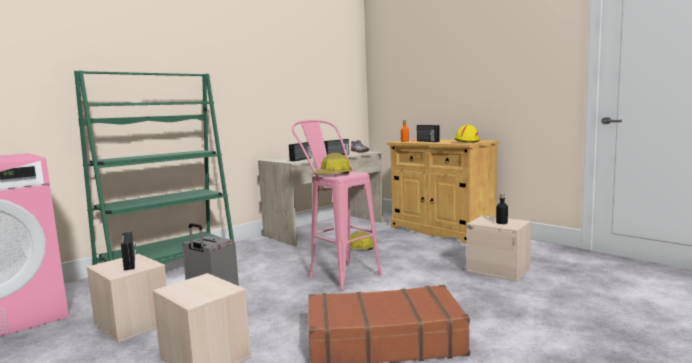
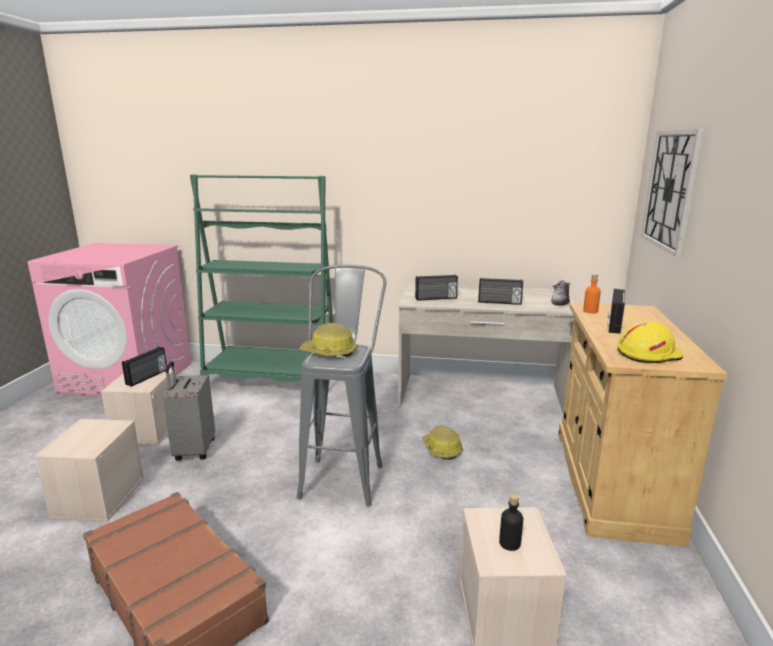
camera: 50 degrees right, 10 degrees up
pink stool [292,120,382,290] -> grey stool [297,265,386,507]
none -> wall clock [641,129,704,257]

